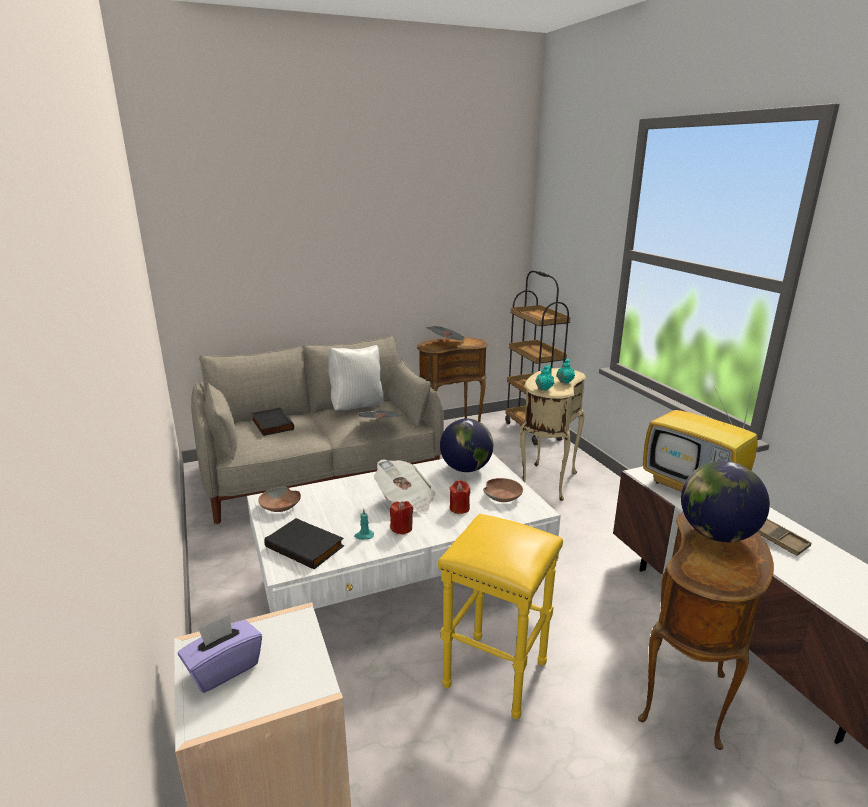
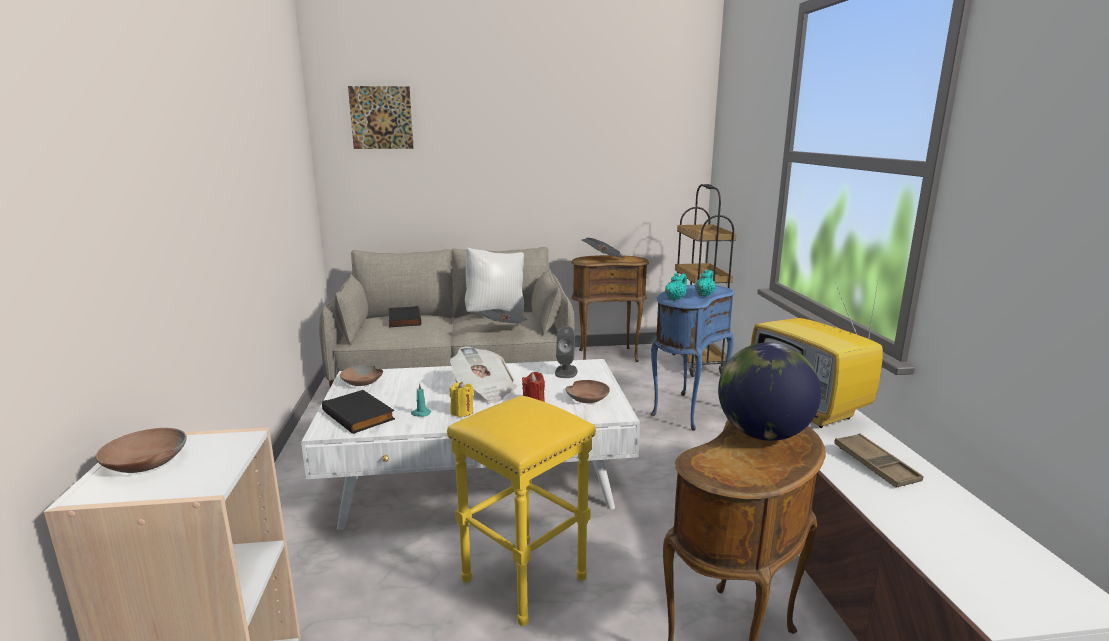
camera: 15 degrees right, 5 degrees down
purple tissue box [178,615,262,693] -> brown bowl [96,428,187,473]
red candle [390,501,413,535] -> yellow candle [450,382,474,417]
globe [440,419,493,472] -> grey speaker [555,326,578,378]
beige side table [520,368,586,501] -> blue side table [650,285,735,431]
none -> picture [348,86,414,149]

